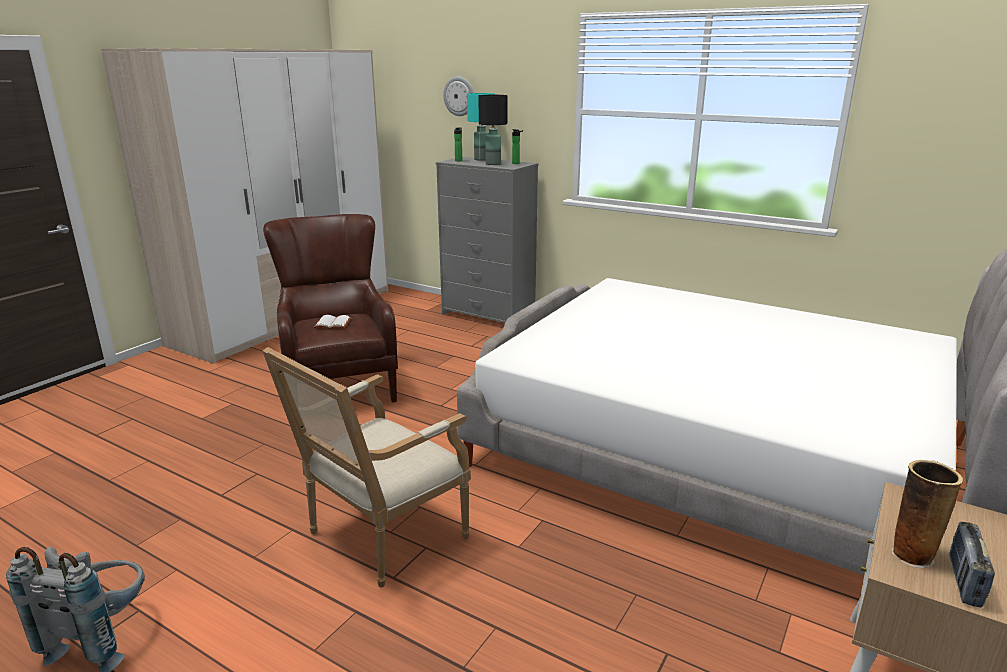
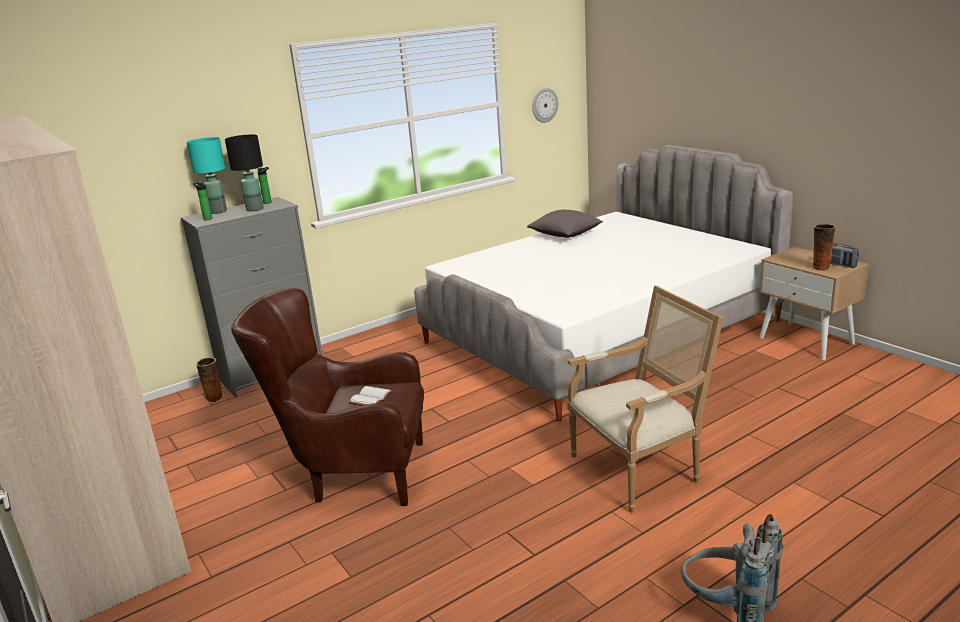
camera: 65 degrees left, 0 degrees up
armchair [262,347,471,588] -> armchair turned 90 degrees counterclockwise [567,286,723,512]
wall clock [443,76,474,116] -> wall clock moved to [532,88,558,123]
none -> vase [196,357,223,403]
none -> grey pillow [527,210,603,237]

